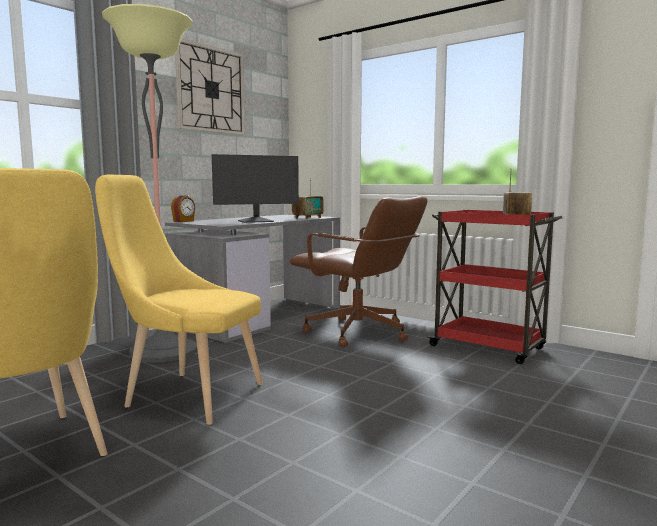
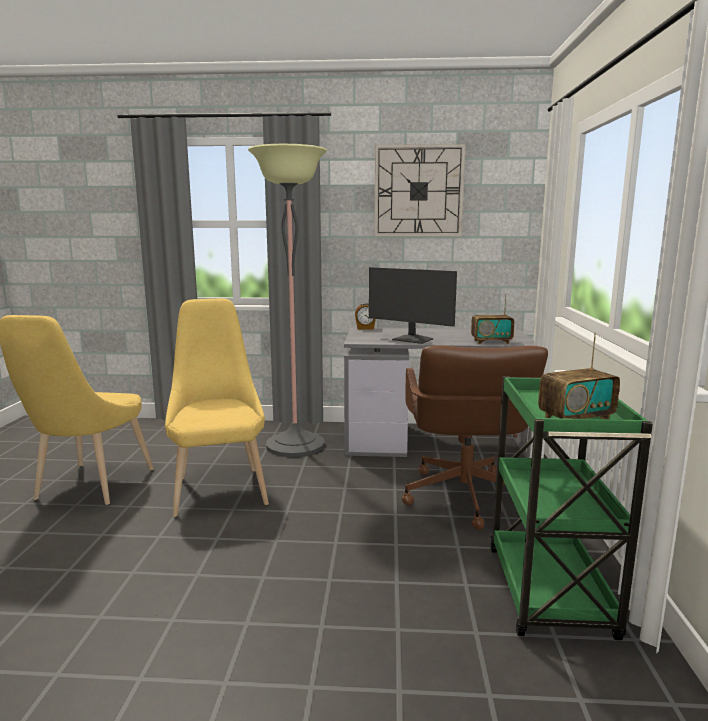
camera: 55 degrees right, 5 degrees up
red cart [427,210,563,364] -> green cart [490,376,653,640]

